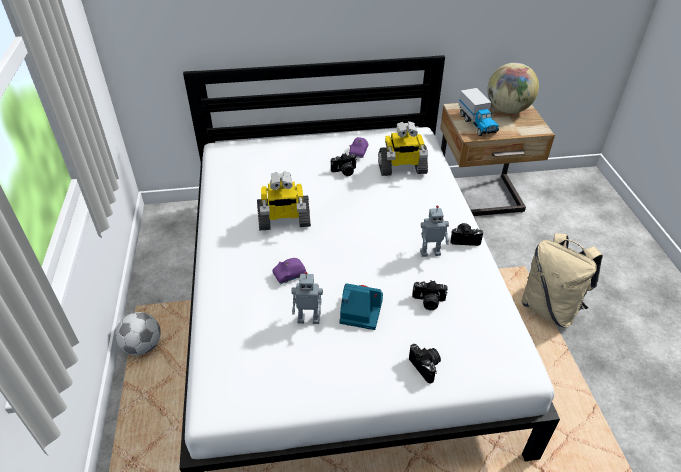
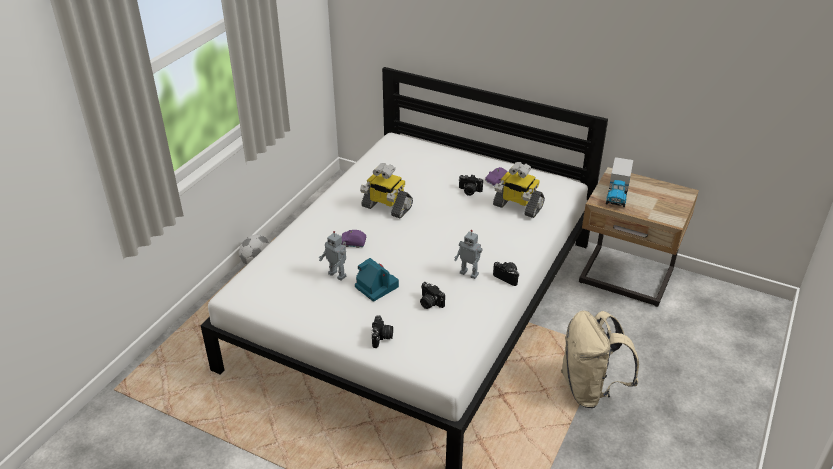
camera: 35 degrees right, 5 degrees down
globe [487,63,539,113] -> none

